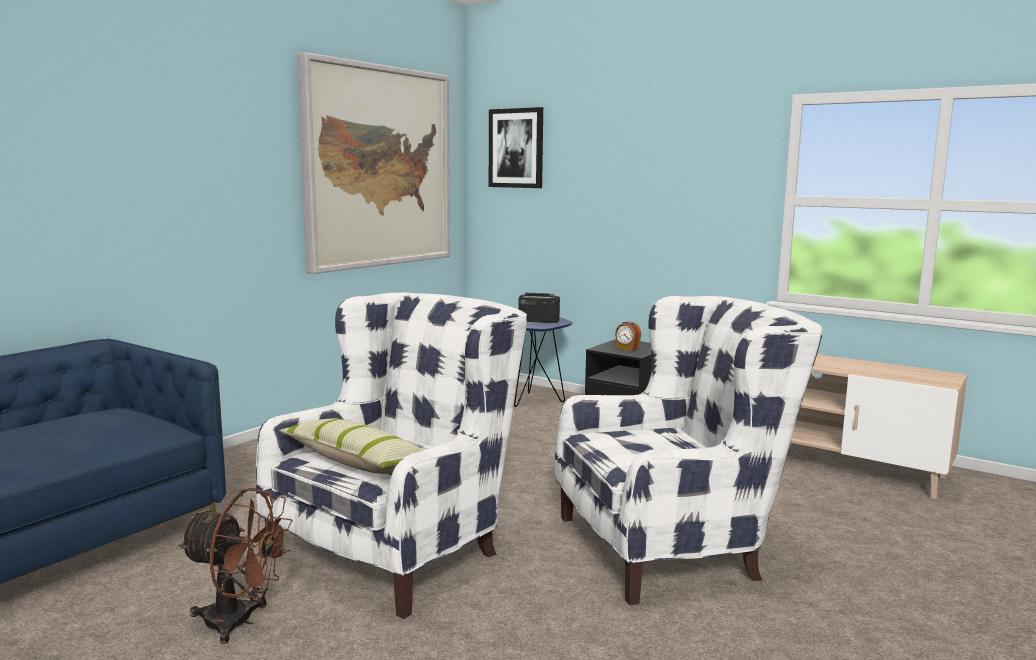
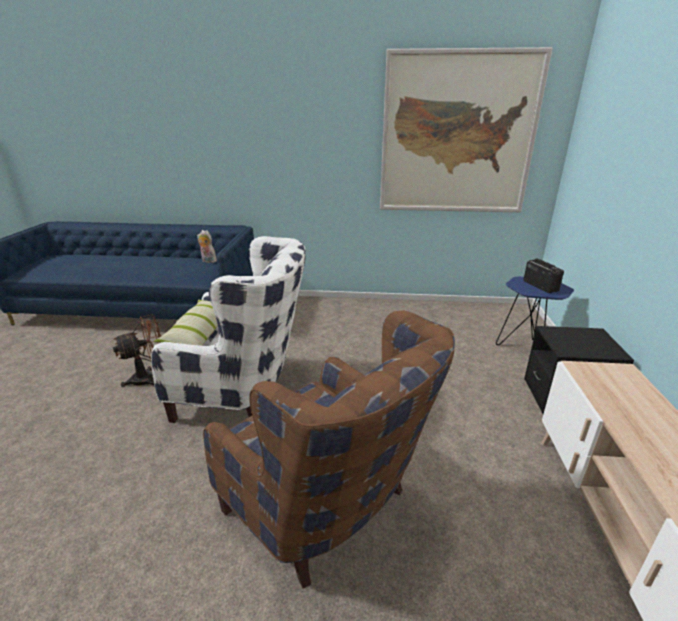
camera: 60 degrees right, 15 degrees up
brown fan [178,488,293,644] -> brown fan turned 105 degrees counterclockwise [113,315,161,387]
picture [489,107,543,188] -> none
white armchair [555,296,822,605] -> brown armchair [203,310,455,589]
alarm clock [615,321,641,351] -> none
none -> plush toy [197,230,217,263]

